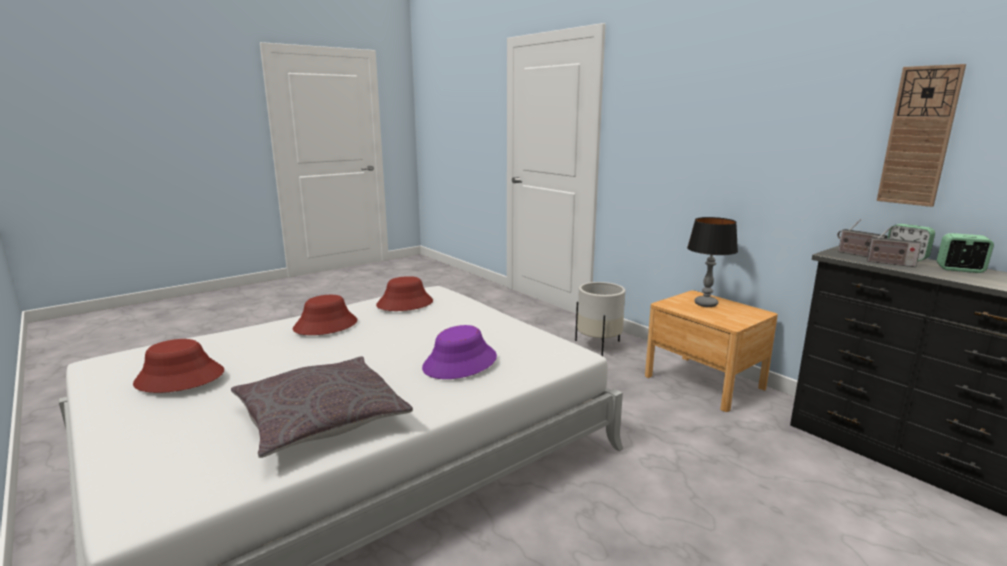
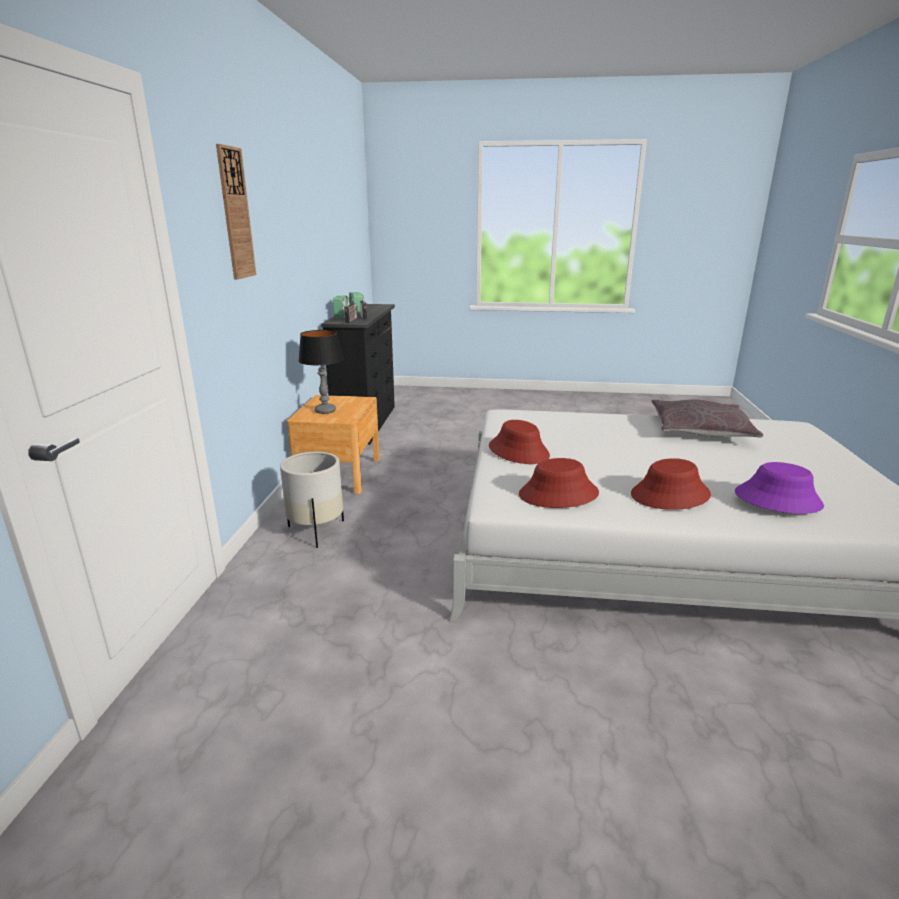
camera: 135 degrees left, 5 degrees up
red hat [133,339,224,393] -> red hat moved to [489,420,550,464]
purple hat [422,325,497,379] -> purple hat moved to [735,462,824,514]
wall clock [877,64,966,207] -> wall clock moved to [216,144,256,280]

